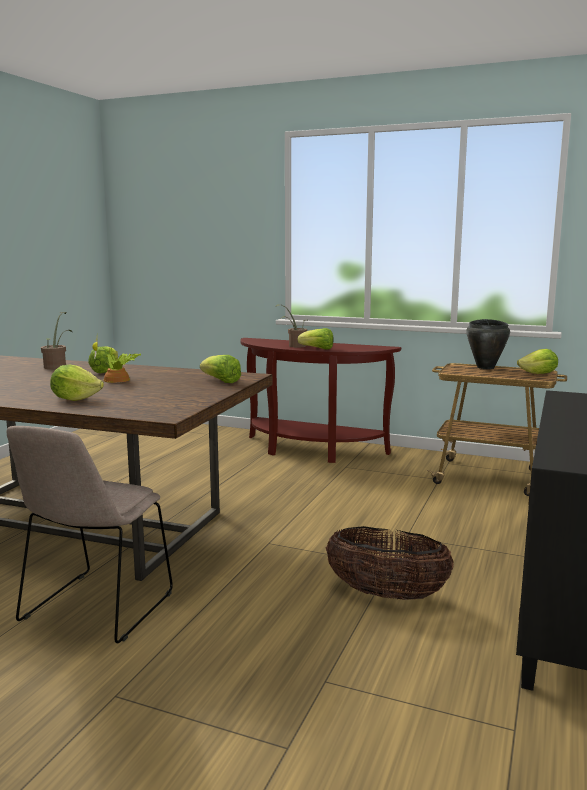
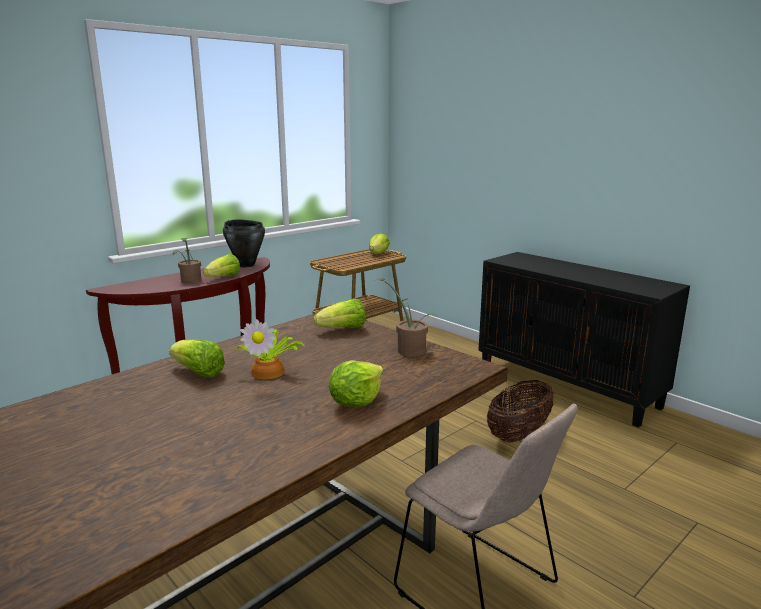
camera: 65 degrees left, 5 degrees up
potted plant [41,312,73,369] -> potted plant moved to [374,278,436,357]
black cooking pot [466,319,510,369] -> black cooking pot moved to [223,219,265,267]

